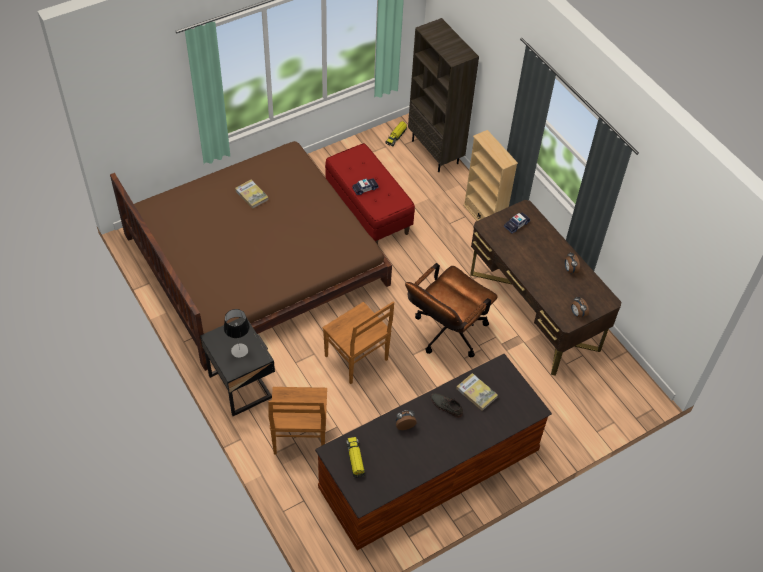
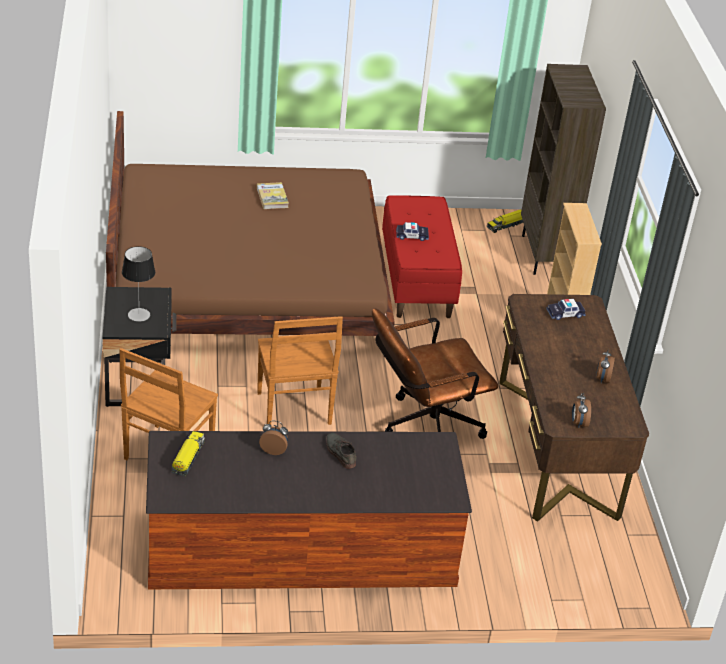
camera: 25 degrees right, 15 degrees down
book [456,373,498,411] -> none

